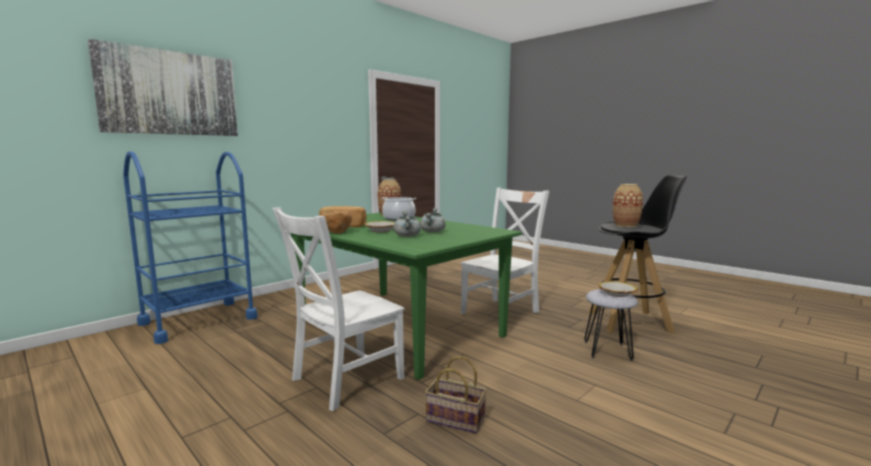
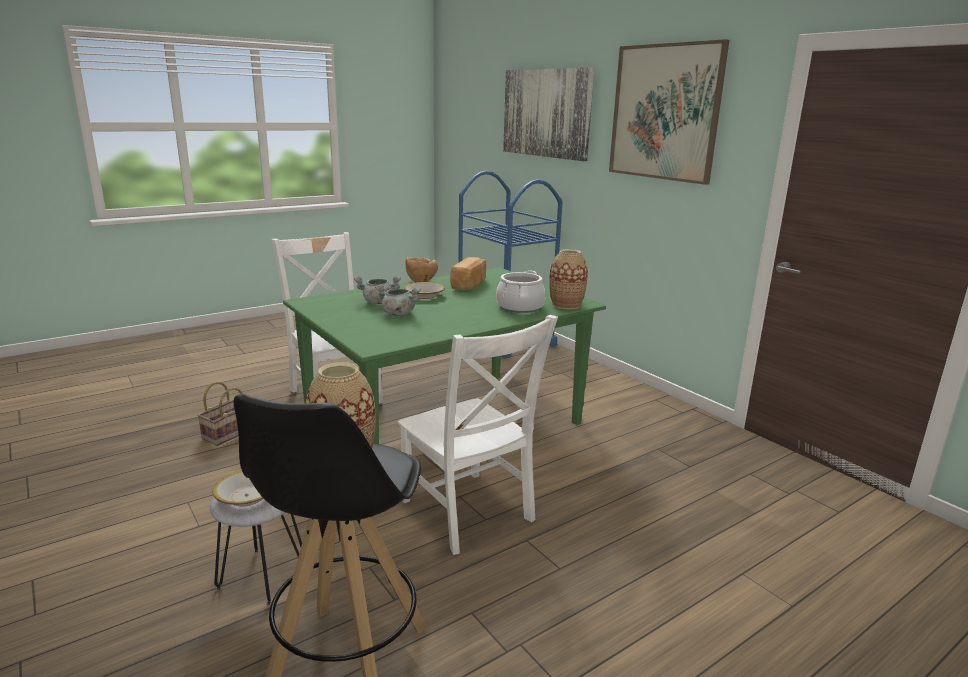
camera: 100 degrees right, 10 degrees up
none -> picture [609,39,729,185]

